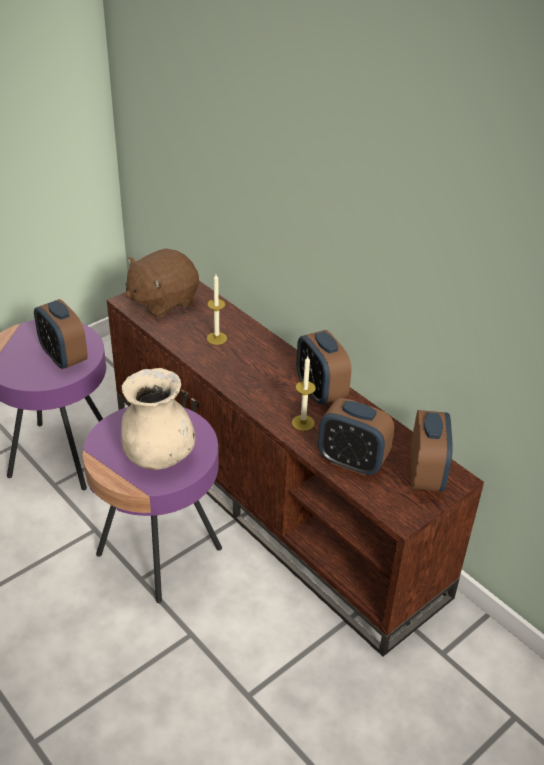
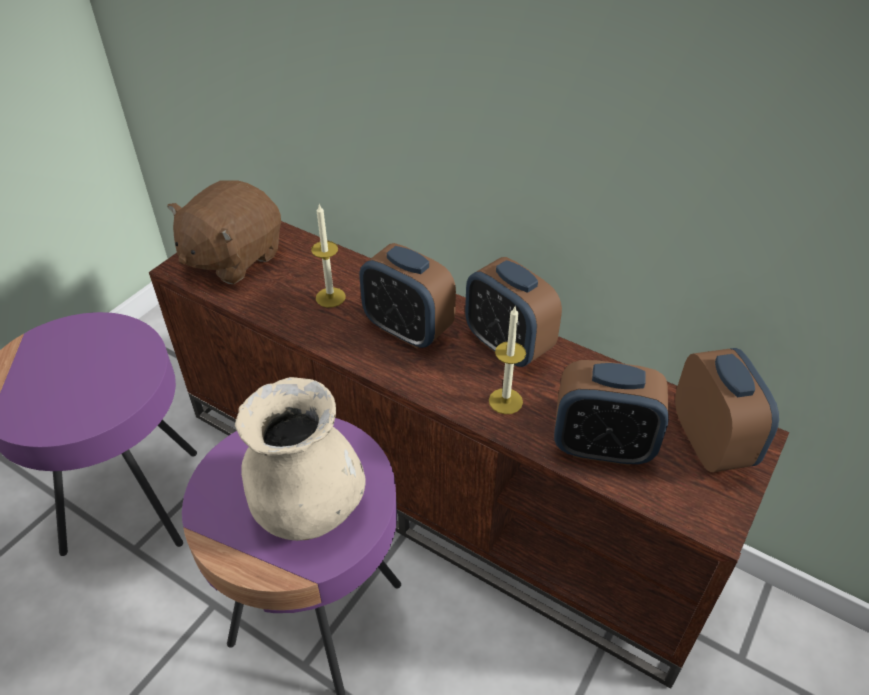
camera: 15 degrees left, 5 degrees up
alarm clock [34,299,88,370] -> alarm clock moved to [359,243,456,349]

